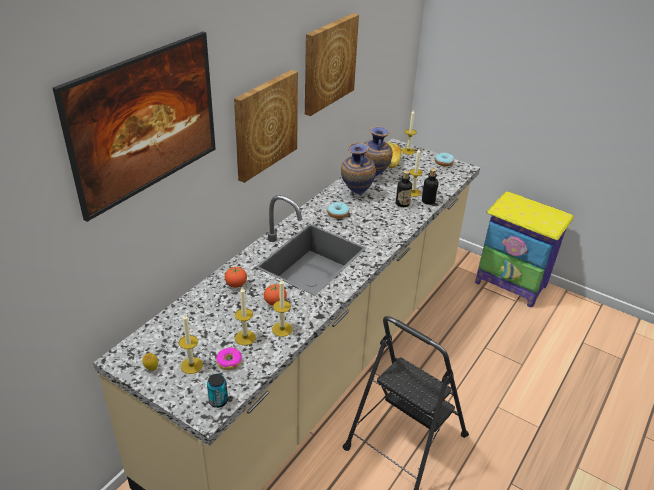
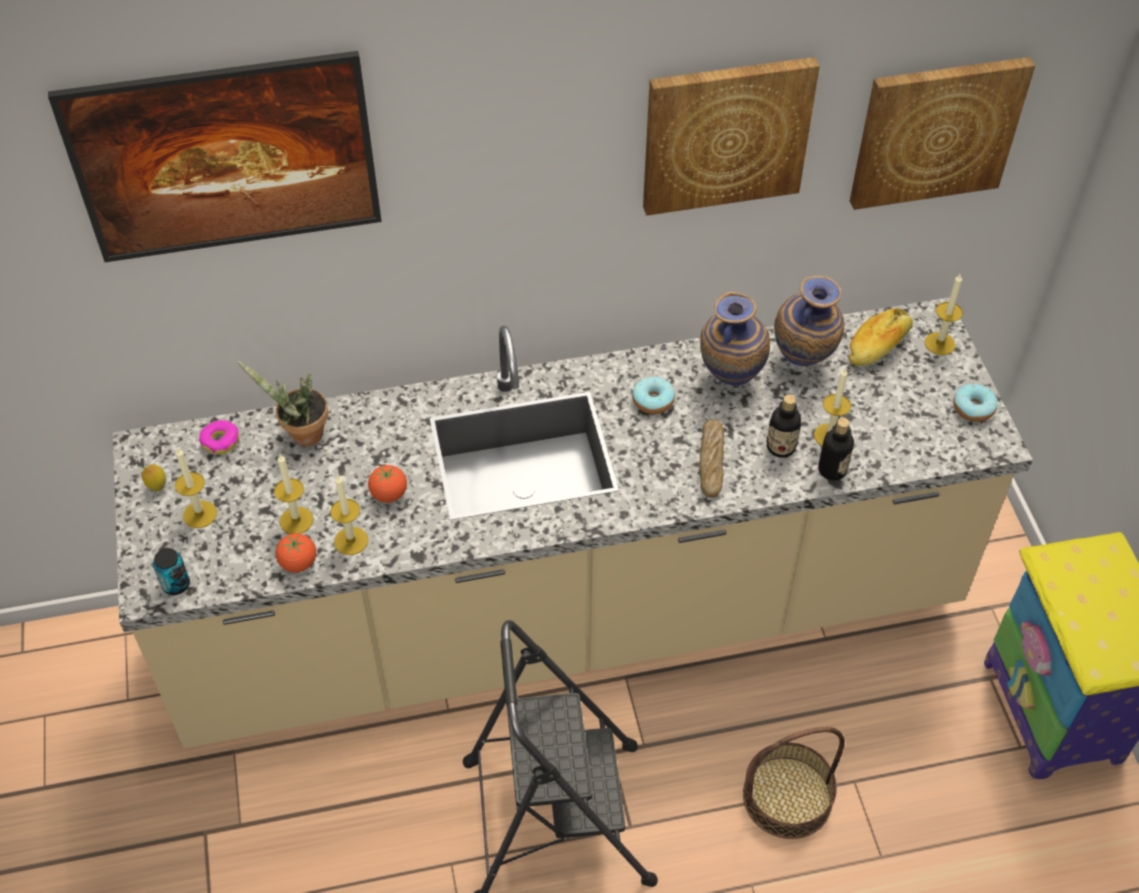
camera: 45 degrees right, 15 degrees up
donut [216,348,242,370] -> donut moved to [199,420,239,454]
tomato [225,267,247,288] -> tomato moved to [276,533,316,572]
picture [234,70,298,183] -> picture moved to [850,57,1035,210]
none -> potted plant [238,361,328,446]
none -> bread [699,419,724,498]
none -> basket [743,727,845,839]

